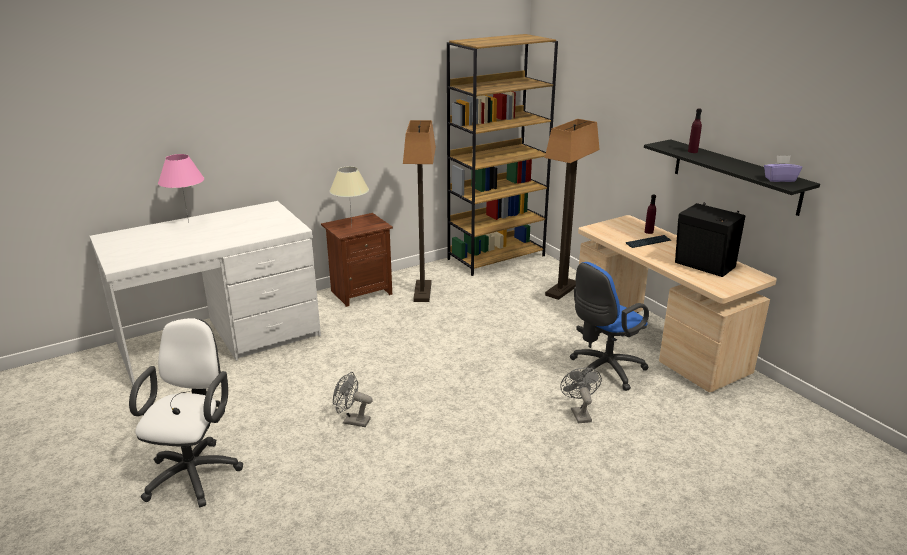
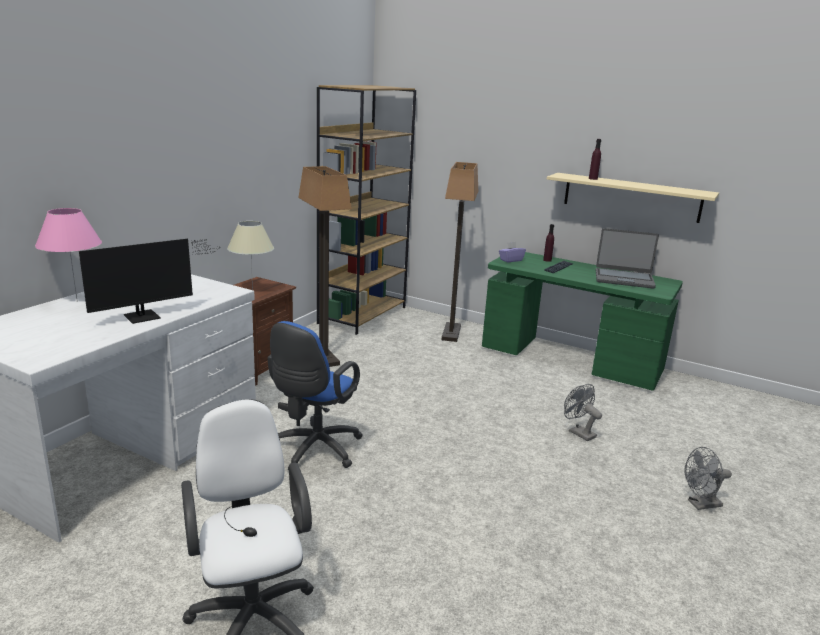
camera: 30 degrees left, 5 degrees down
grey fan [333,372,373,427] -> grey fan moved to [684,447,732,510]
blue office chair [570,262,649,391] -> blue office chair moved to [267,321,363,470]
beige desk [578,215,777,392] -> green desk [482,252,683,391]
black shelf [644,139,820,216] -> beige shelf [547,173,719,223]
black speaker [675,203,746,277] -> laptop [596,228,659,289]
purple tissue box [764,156,802,182] -> purple tissue box moved to [499,242,526,262]
none -> monitor [79,239,217,324]

